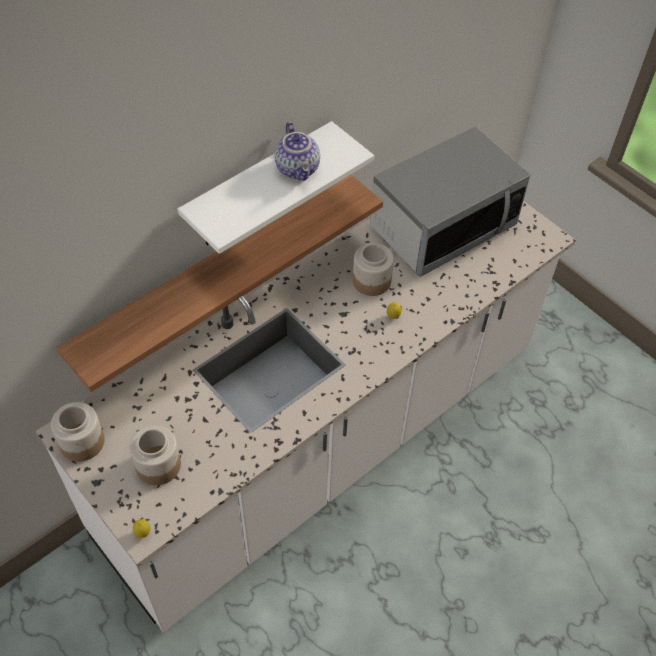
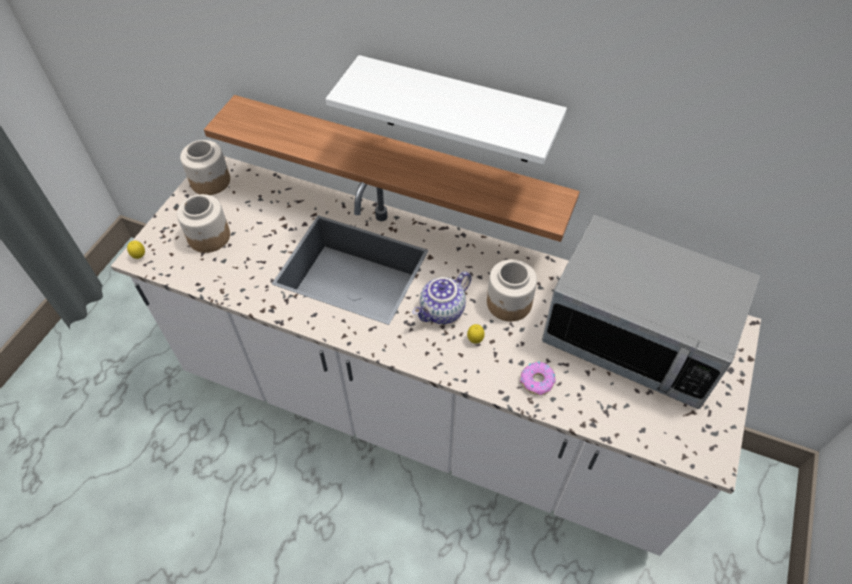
camera: 65 degrees right, 0 degrees up
teapot [275,122,320,181] -> teapot moved to [413,271,471,324]
none -> donut [520,362,556,395]

